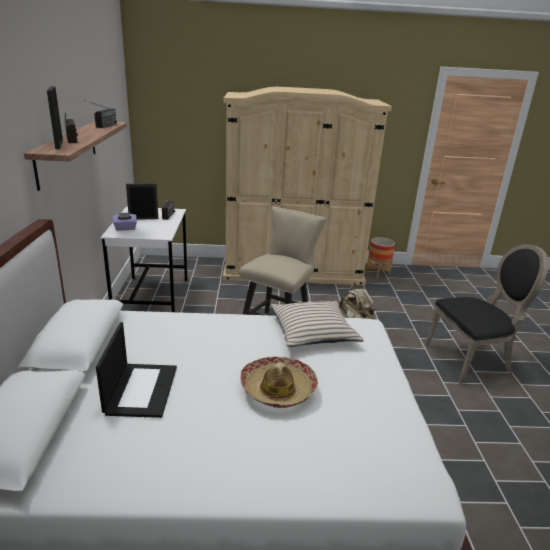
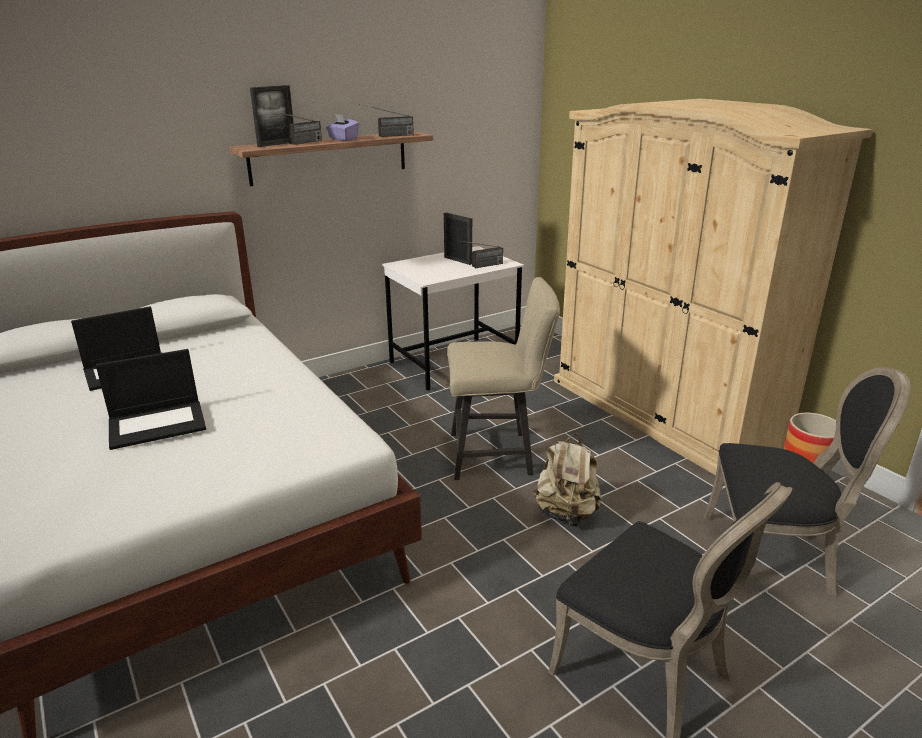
camera: 60 degrees right, 0 degrees up
purple tissue box [113,213,137,231] -> purple tissue box moved to [326,114,359,141]
hat [240,357,318,408] -> laptop [96,349,206,450]
beige pillow [271,301,364,347] -> none
none -> black chair [704,367,911,597]

